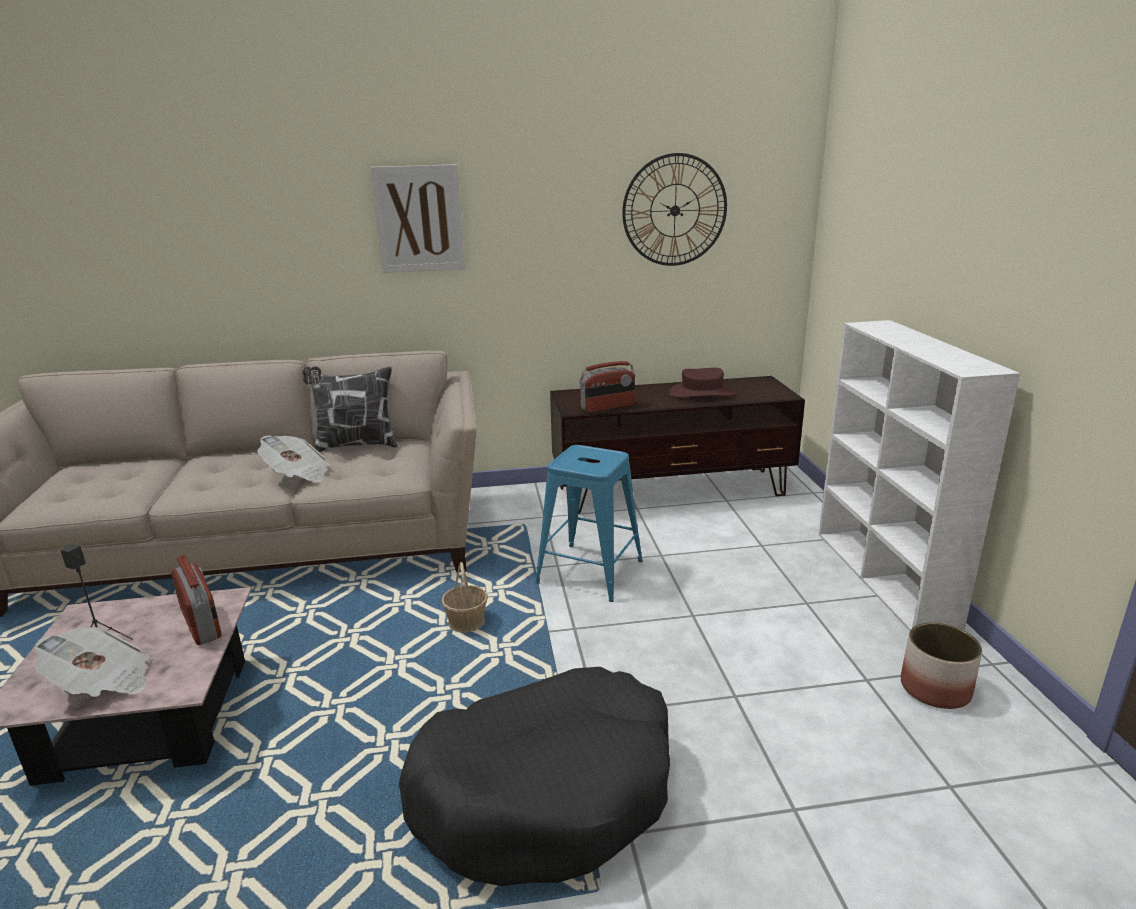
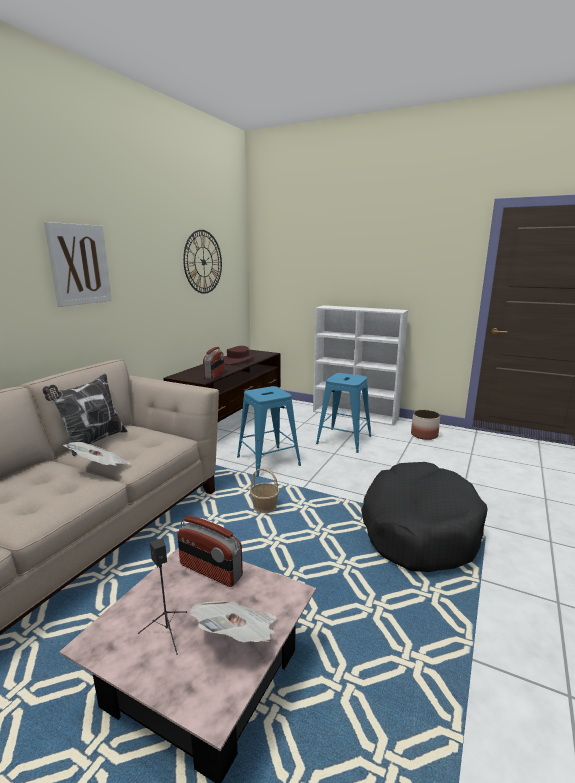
camera: 55 degrees left, 5 degrees down
radio [171,555,221,645] -> radio turned 150 degrees counterclockwise [177,515,243,587]
none -> blue stool [316,373,371,453]

